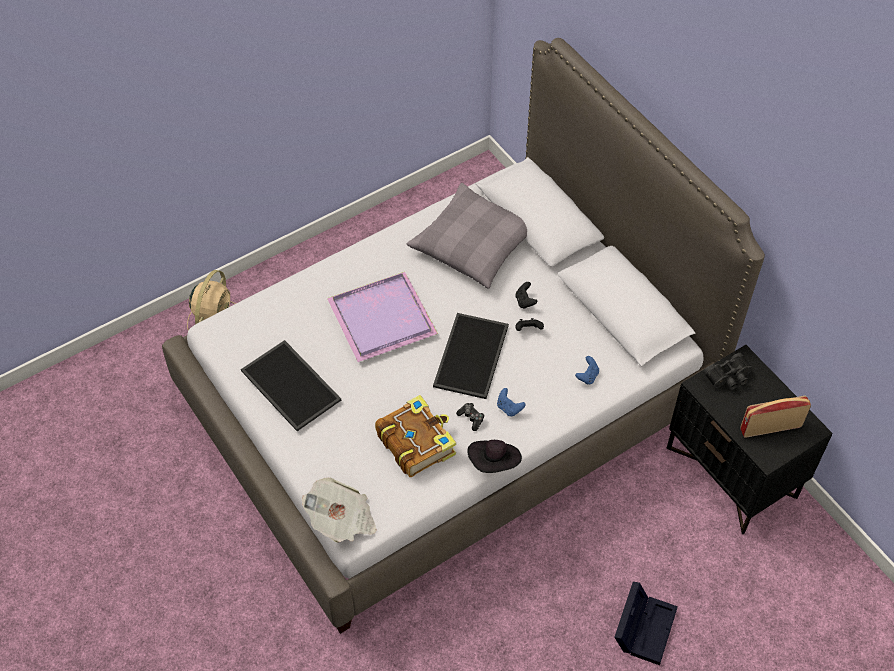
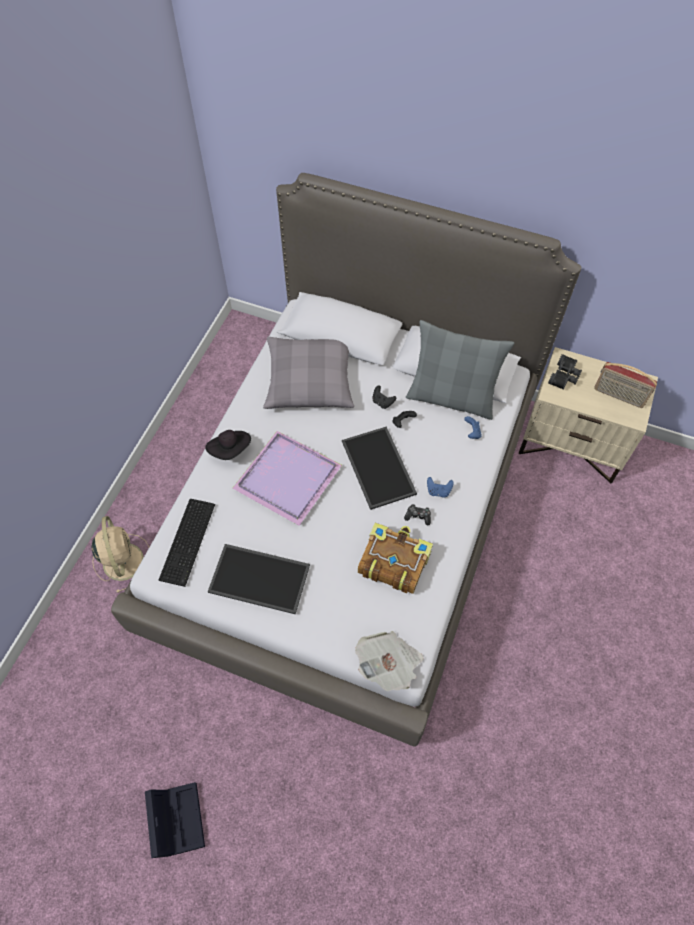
camera: 35 degrees left, 5 degrees up
black hat [467,440,522,473] -> black hat moved to [205,430,251,460]
black storage box [614,582,678,665] -> black storage box moved to [145,782,205,858]
black nightstand [666,345,833,534] -> beige nightstand [519,347,658,483]
radio [740,396,811,438] -> radio turned 105 degrees counterclockwise [594,362,657,408]
none -> keyboard [158,499,215,587]
none -> grey pillow [406,320,514,420]

